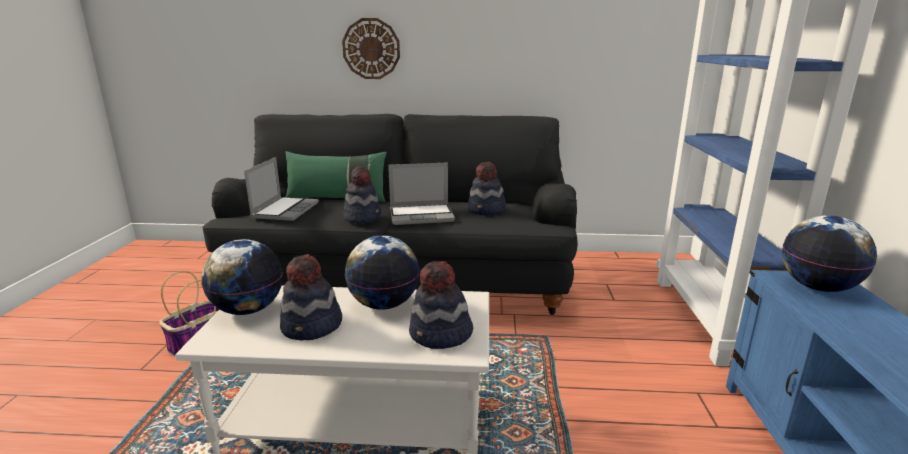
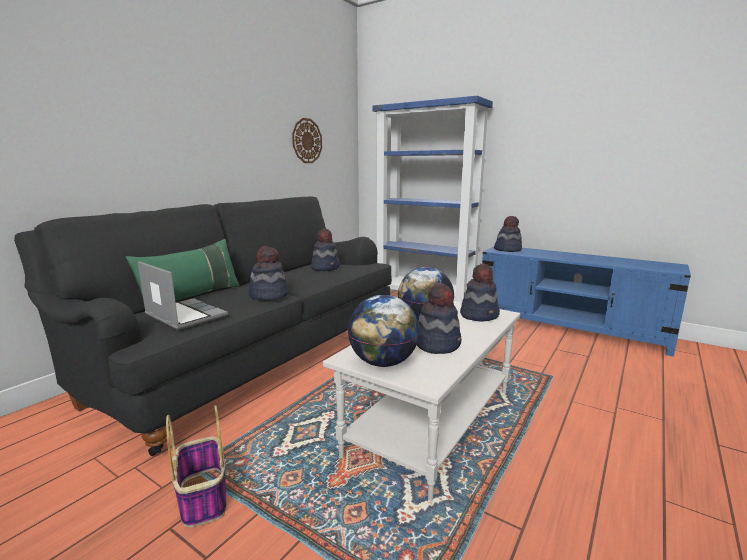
camera: 60 degrees left, 5 degrees down
wall clock [342,18,400,79] -> wall clock moved to [292,118,322,163]
laptop [388,162,455,225] -> none
globe [782,215,877,292] -> hat [494,216,522,252]

